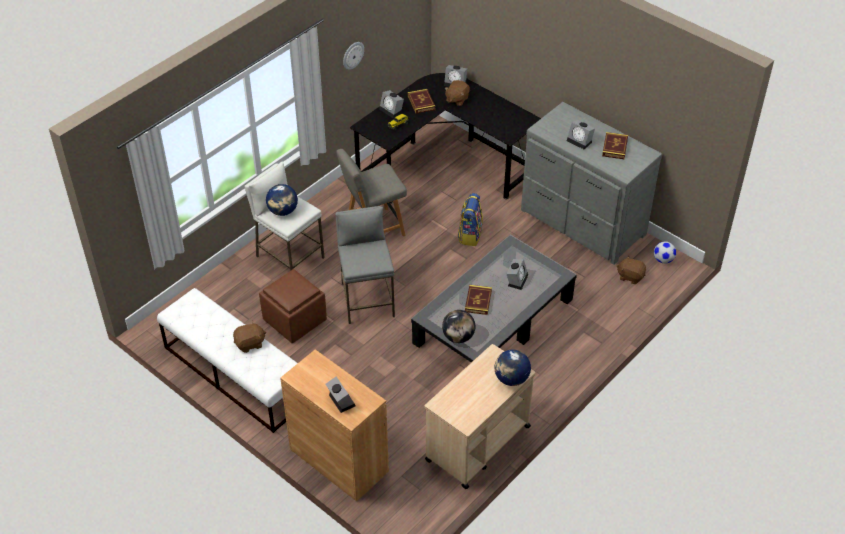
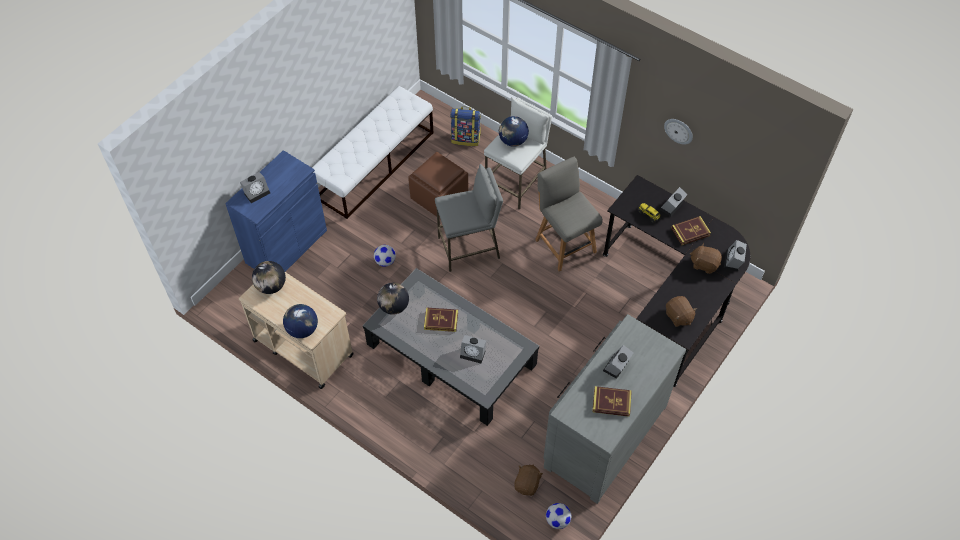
camera: 85 degrees right, 10 degrees up
brown plush toy [233,321,266,353] -> brown plush toy moved to [666,296,697,327]
brown cabinet [280,349,389,501] -> blue cabinet [225,150,327,272]
backpack [458,193,483,246] -> backpack moved to [450,107,481,146]
none -> globe [252,261,286,294]
none -> football [374,245,396,267]

